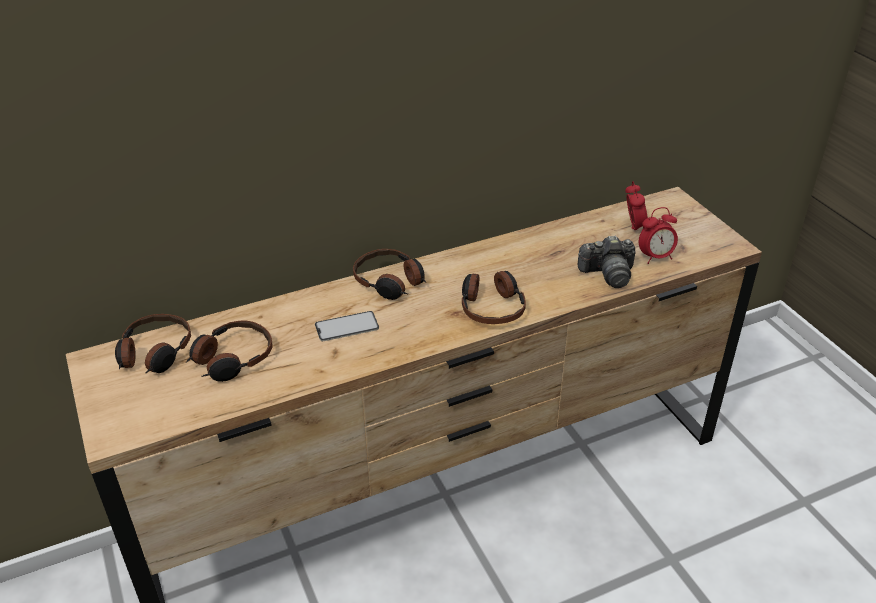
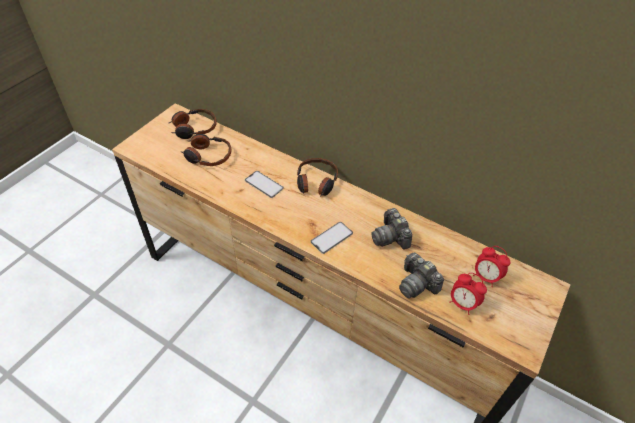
camera: 55 degrees right, 10 degrees up
headphones [462,271,526,324] -> phone [310,222,353,254]
alarm clock [625,181,648,230] -> alarm clock turned 75 degrees clockwise [473,246,511,287]
none -> camera [372,208,412,249]

